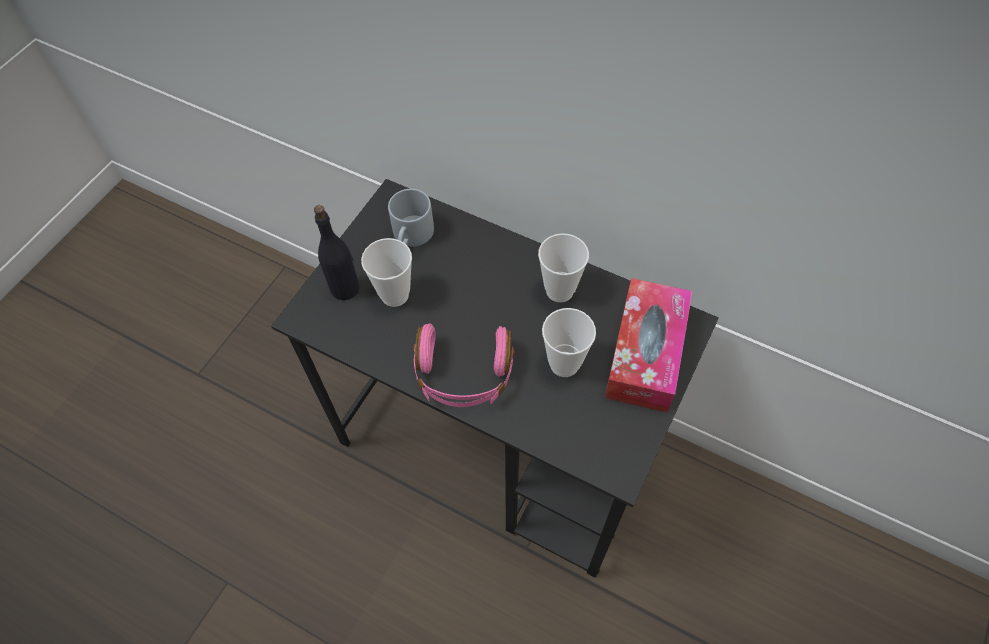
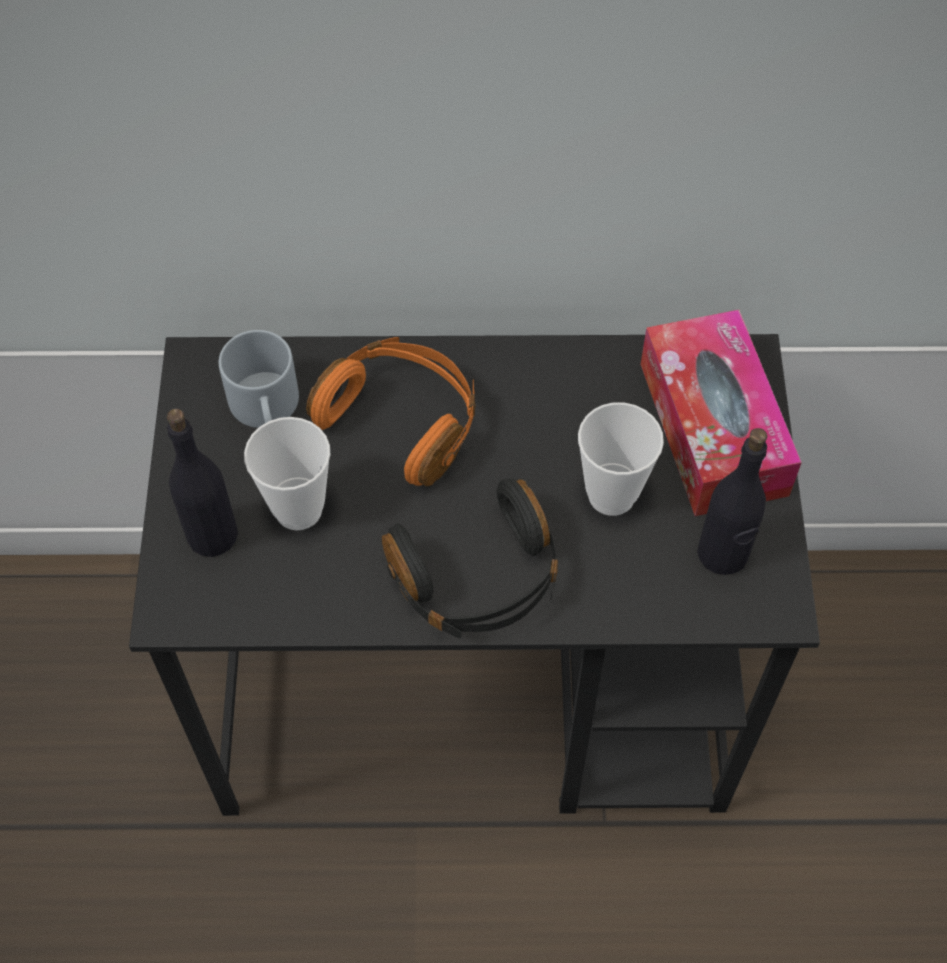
camera: 30 degrees left, 0 degrees up
pink headphones [413,323,515,407] -> black headphones [382,479,558,639]
cup [538,233,589,302] -> none
none -> orange headphones [306,337,476,486]
none -> black bottle [697,428,767,575]

